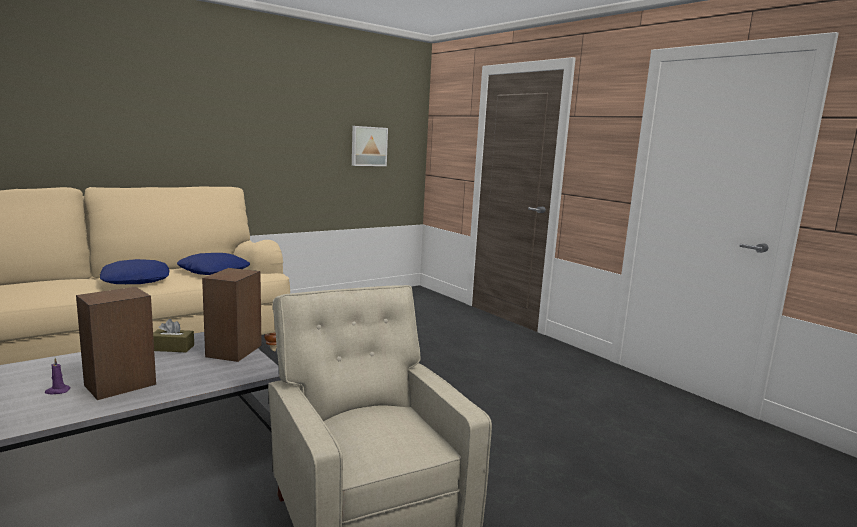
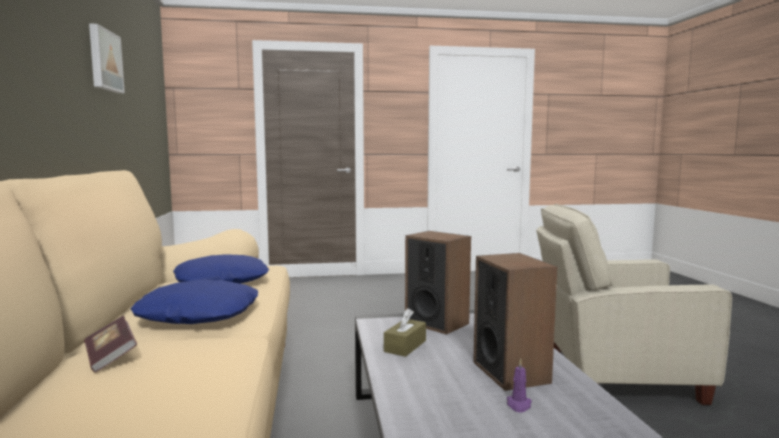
camera: 60 degrees left, 5 degrees down
picture [352,126,388,166] -> picture moved to [89,23,125,93]
none -> book [84,316,137,372]

